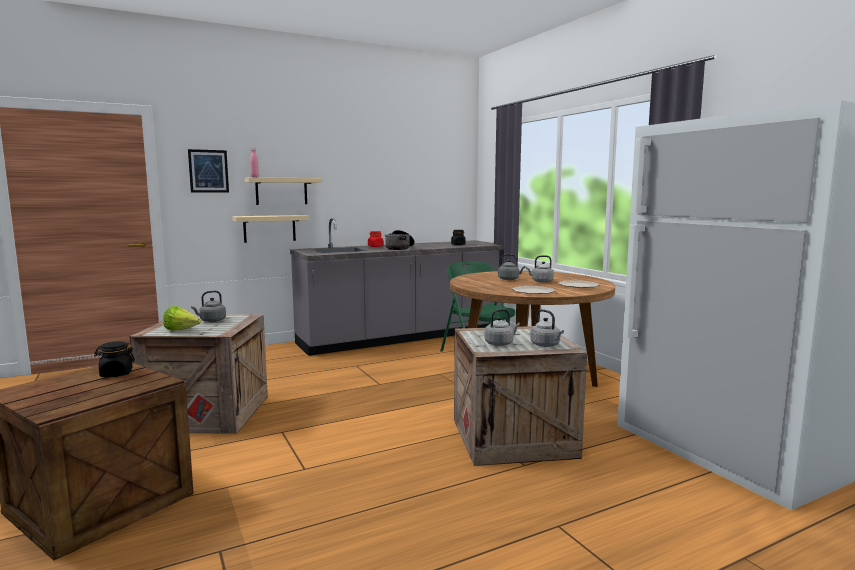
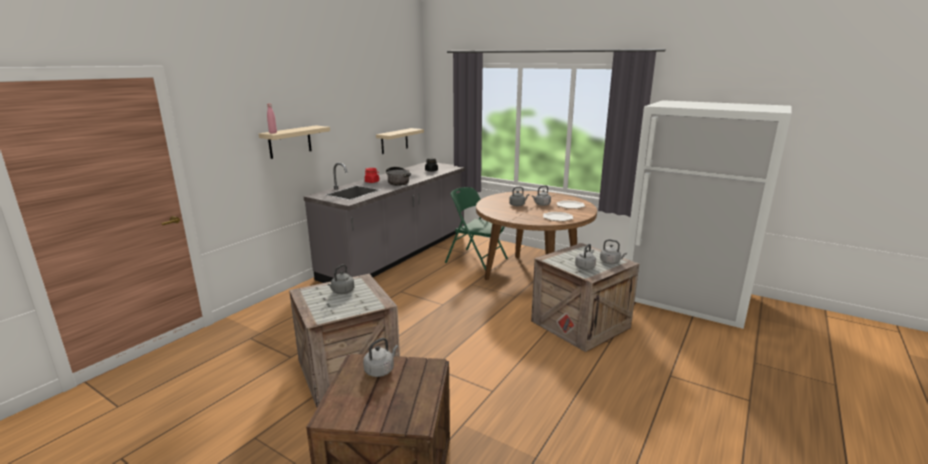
camera: 30 degrees left, 10 degrees up
black jar [94,341,135,377] -> grey kettle [363,338,398,377]
lettuce [163,306,201,330] -> none
picture [188,149,229,192] -> none
beige shelf [232,215,310,243] -> beige shelf moved to [376,128,424,154]

